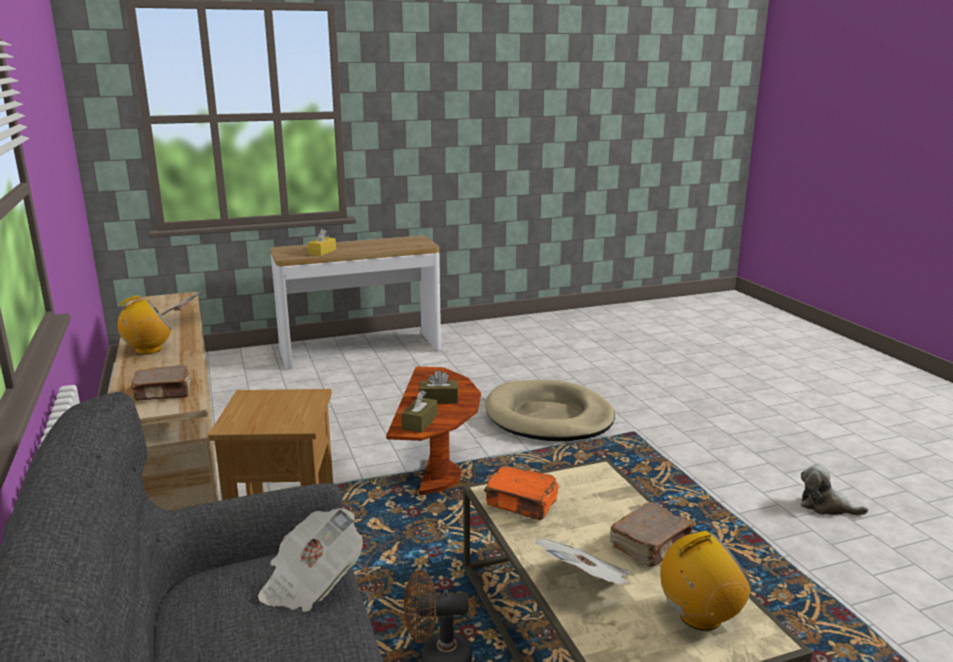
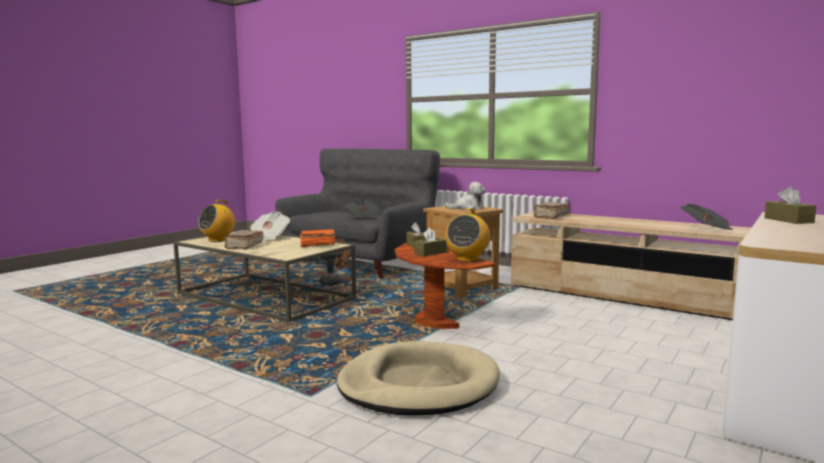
camera: 145 degrees right, 10 degrees down
radio [115,296,172,355] -> radio moved to [445,208,490,262]
yellow tissue box [308,229,336,256] -> brown tissue box [764,186,816,224]
plush toy [801,464,868,515] -> plush toy moved to [445,182,486,210]

